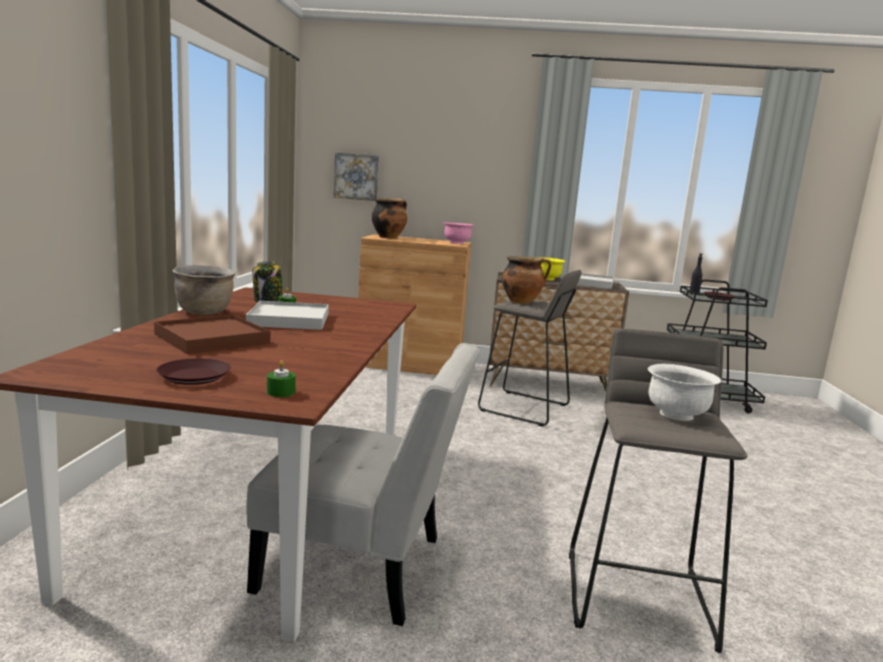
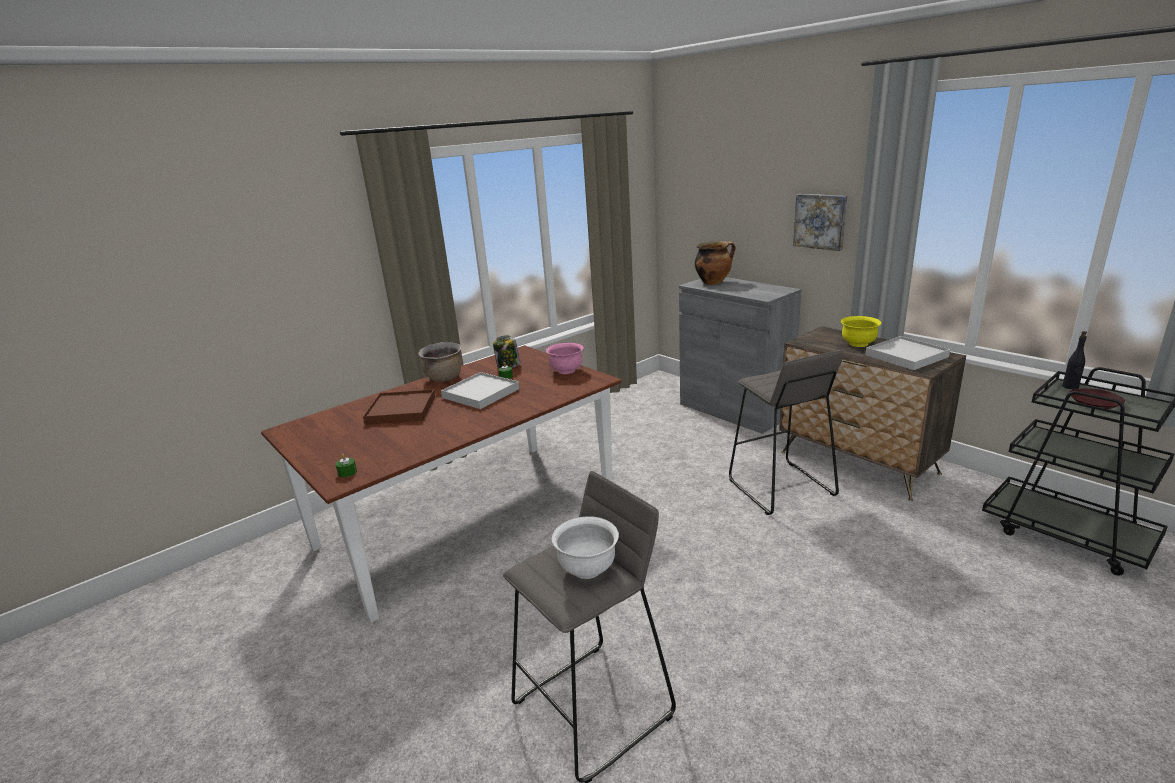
camera: 45 degrees right, 10 degrees up
brown plate [156,358,231,385] -> none
white chair [246,343,479,626] -> none
picture [334,153,379,201] -> picture moved to [793,194,847,251]
brown cabinet [358,234,471,375] -> grey cabinet [679,277,801,434]
pink bowl [444,222,473,244] -> pink bowl moved to [546,343,584,374]
cooking pot [502,256,551,304] -> none

